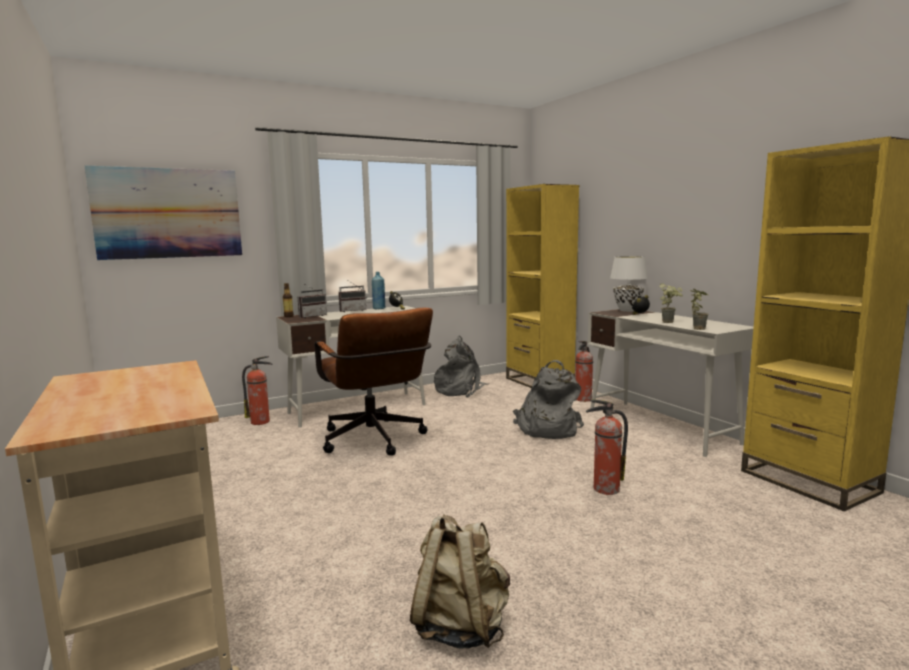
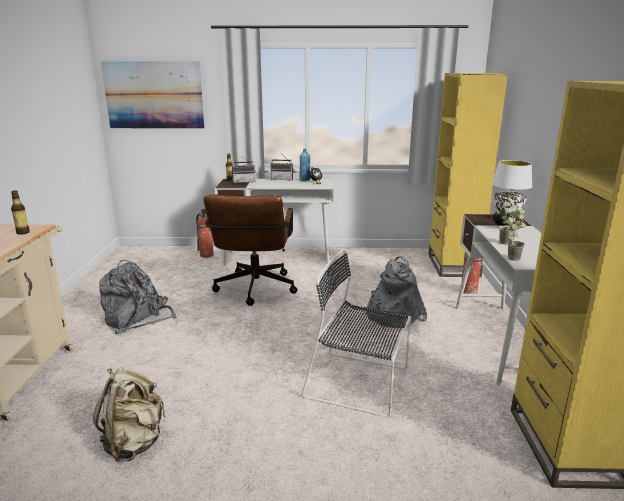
camera: 30 degrees right, 10 degrees up
grey backpack [434,336,489,398] -> grey backpack moved to [99,260,177,334]
fire extinguisher [586,399,628,495] -> black chair [302,249,411,418]
none -> bottle [11,190,30,235]

